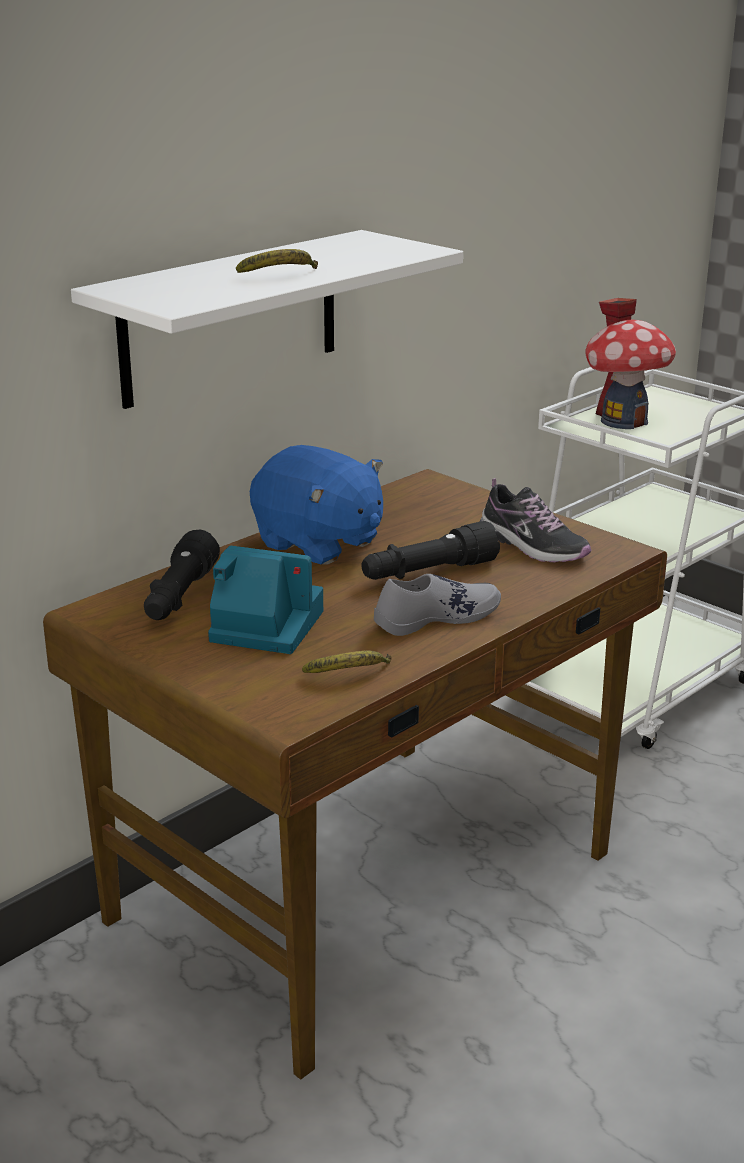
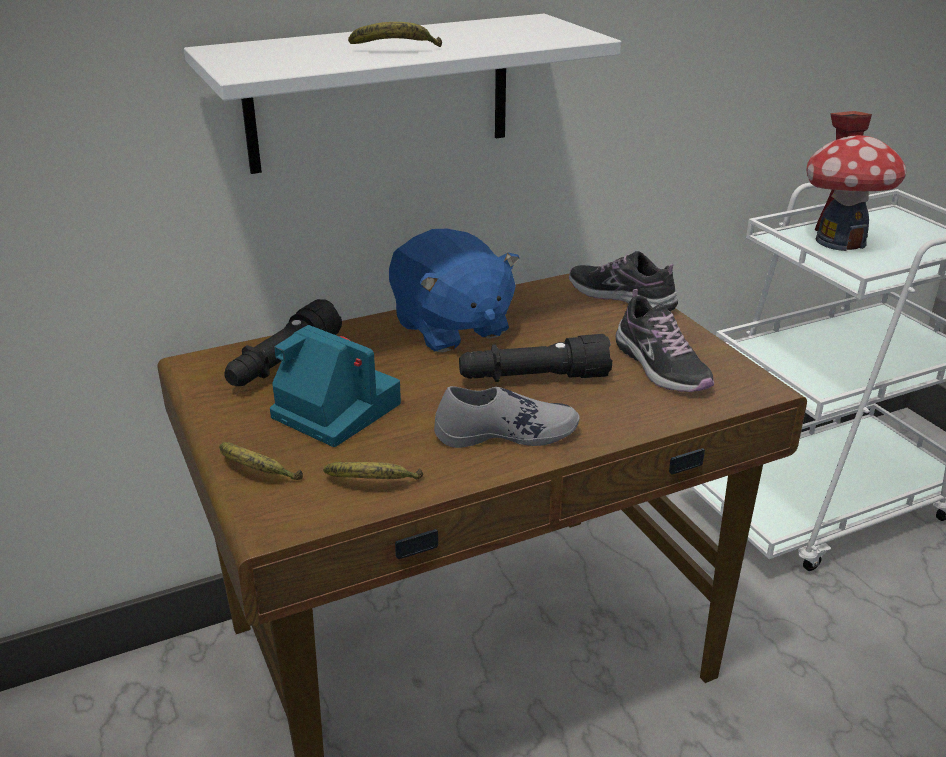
camera: 20 degrees right, 5 degrees up
none -> banana [219,442,303,480]
none -> shoe [569,251,678,312]

